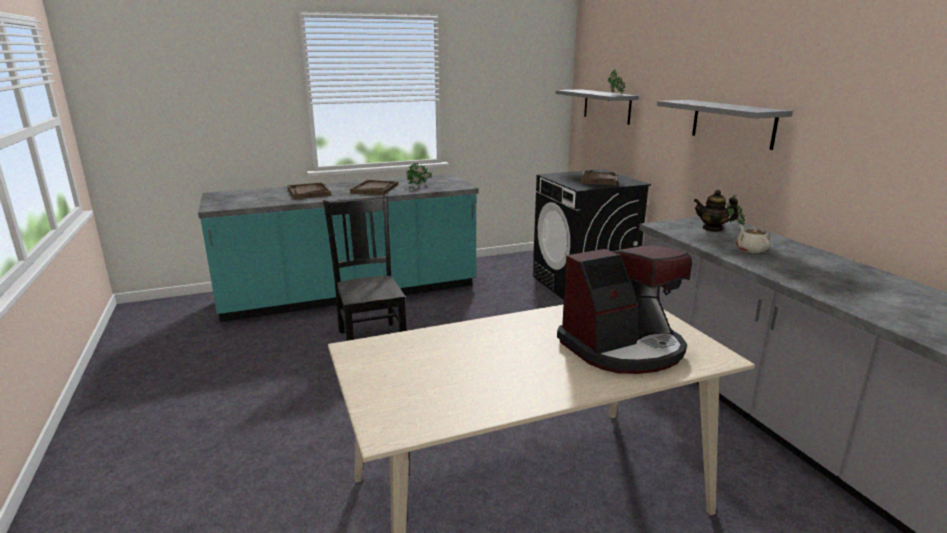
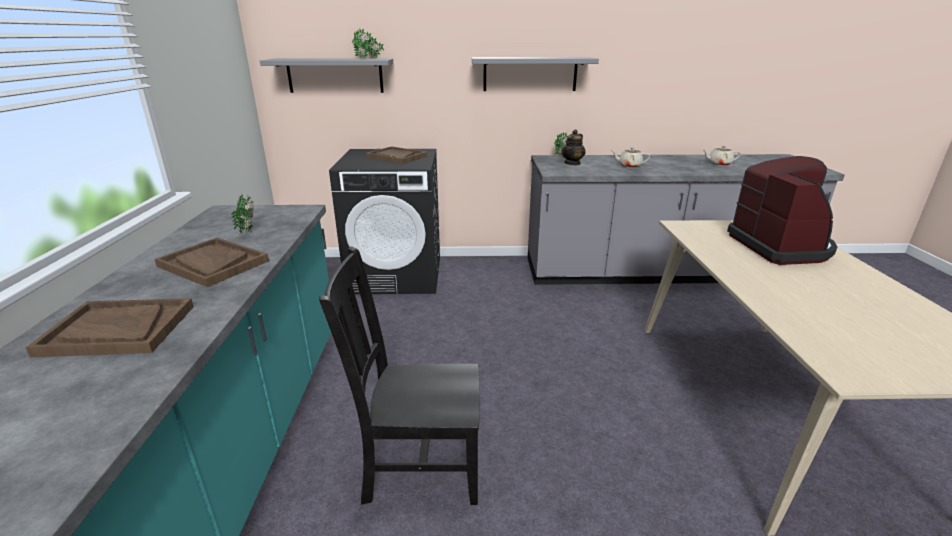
camera: 70 degrees left, 5 degrees up
none -> beige teapot [702,146,741,166]

